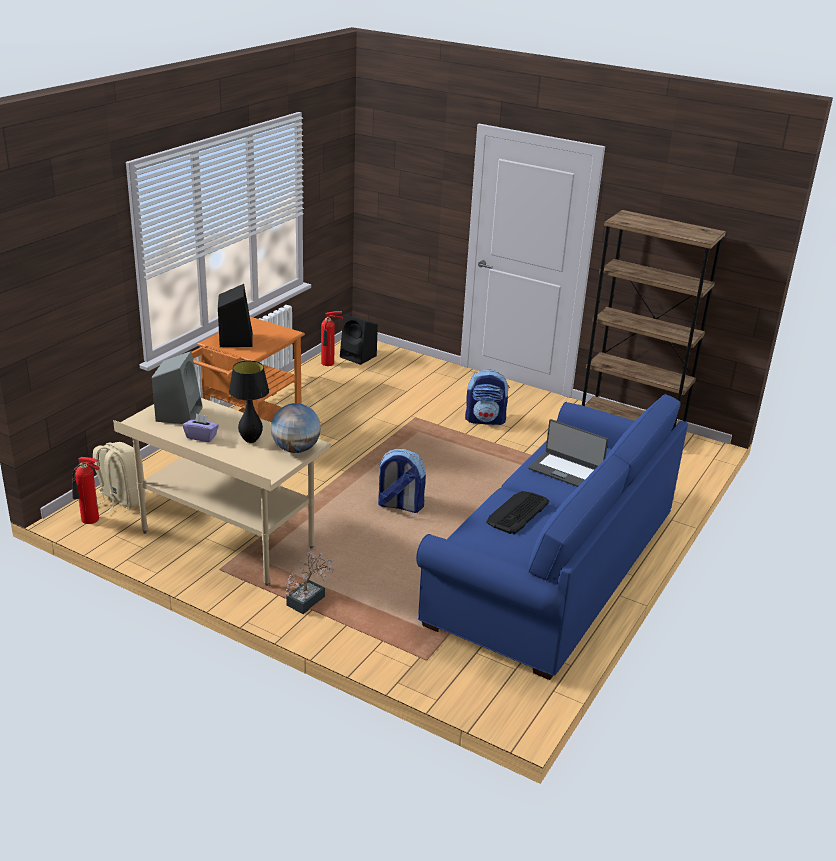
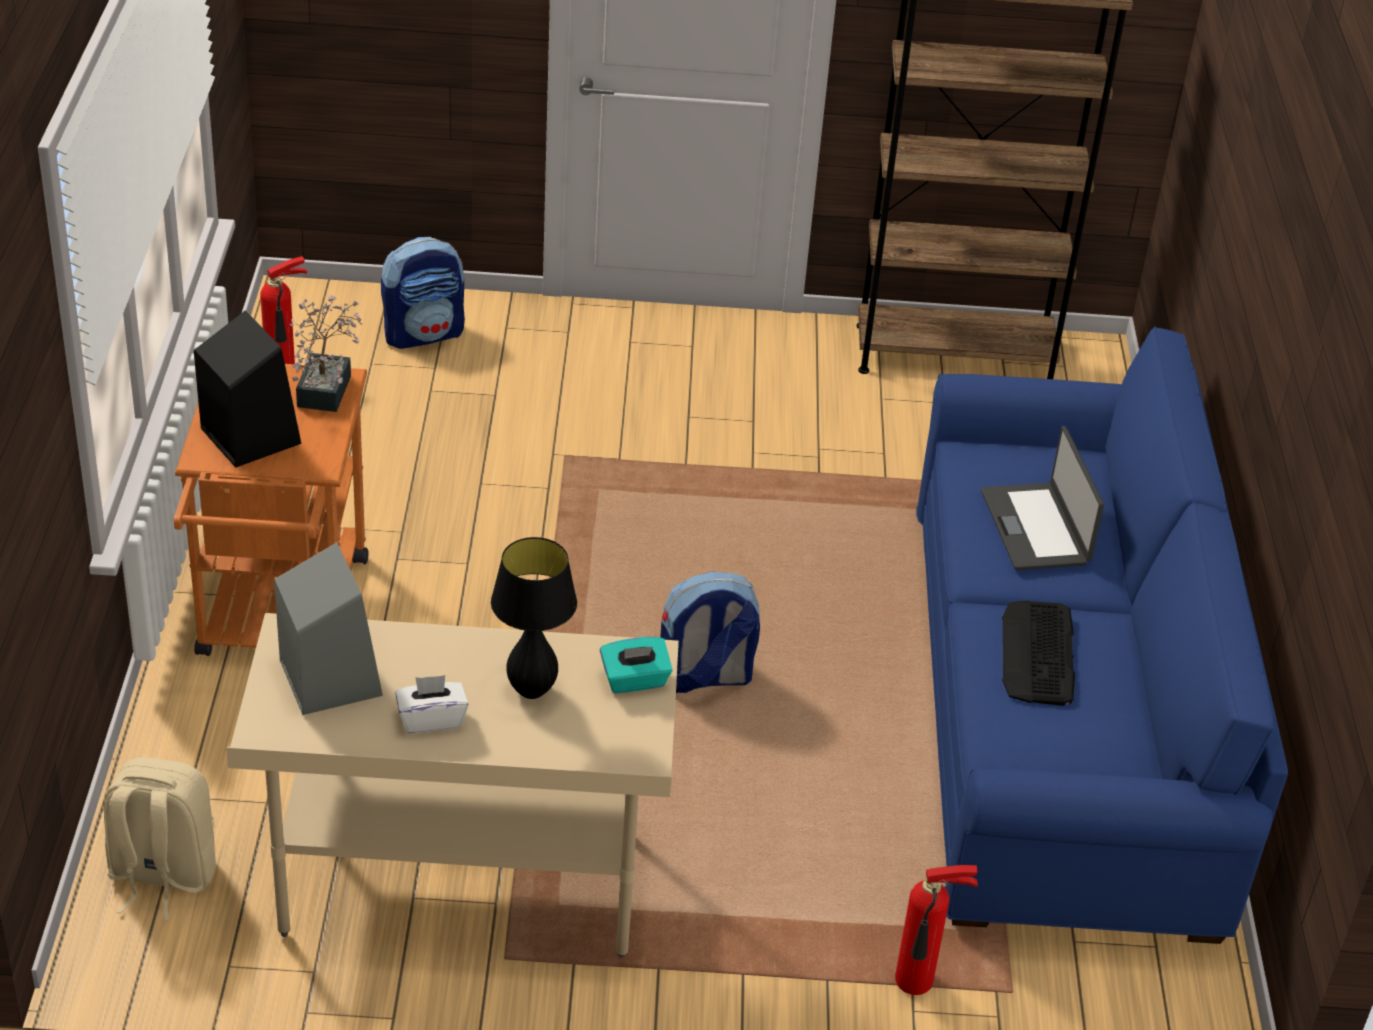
camera: 30 degrees left, 10 degrees up
fire extinguisher [72,457,100,524] -> fire extinguisher moved to [895,865,978,995]
purple tissue box [183,413,219,442] -> white tissue box [395,675,468,734]
globe [271,403,321,453] -> turquoise tissue box [600,637,673,693]
potted plant [286,551,335,614] -> potted plant moved to [290,295,363,412]
black speaker [340,315,378,365] -> none
backpack [465,369,510,425] -> backpack moved to [381,237,465,349]
laptop [528,419,608,487] -> laptop turned 75 degrees clockwise [981,426,1104,570]

